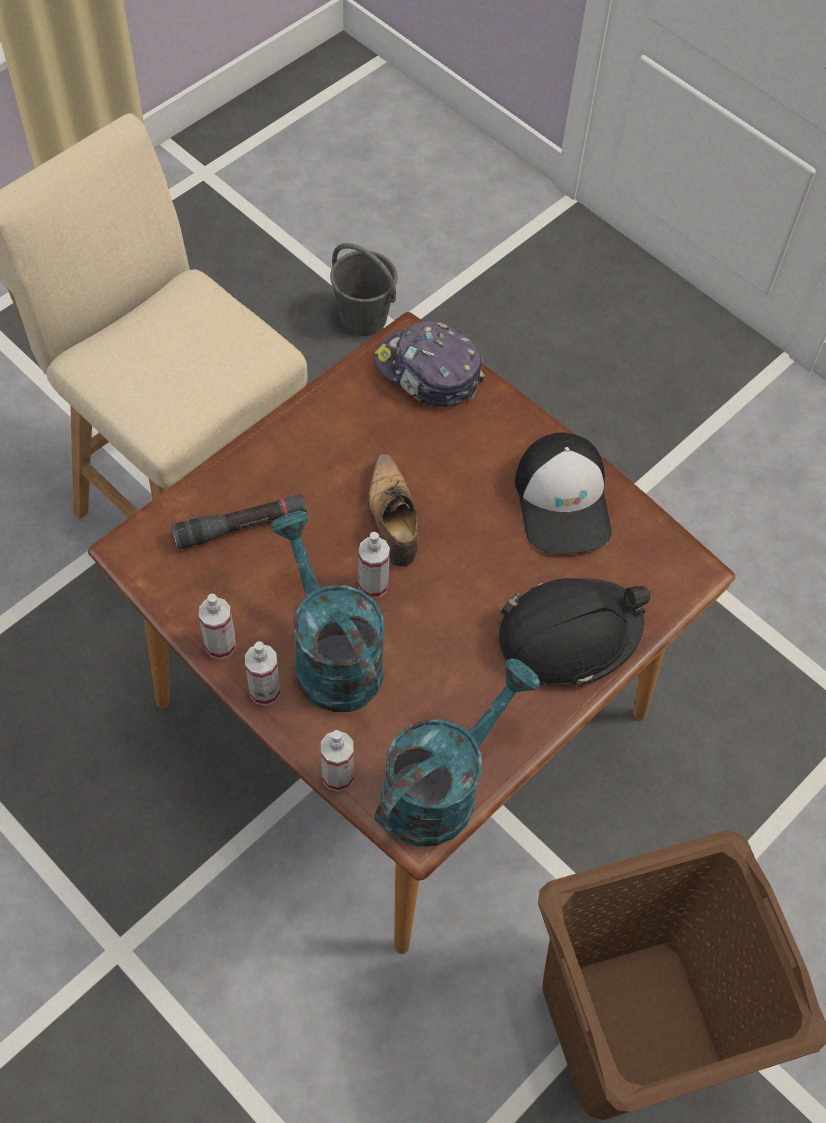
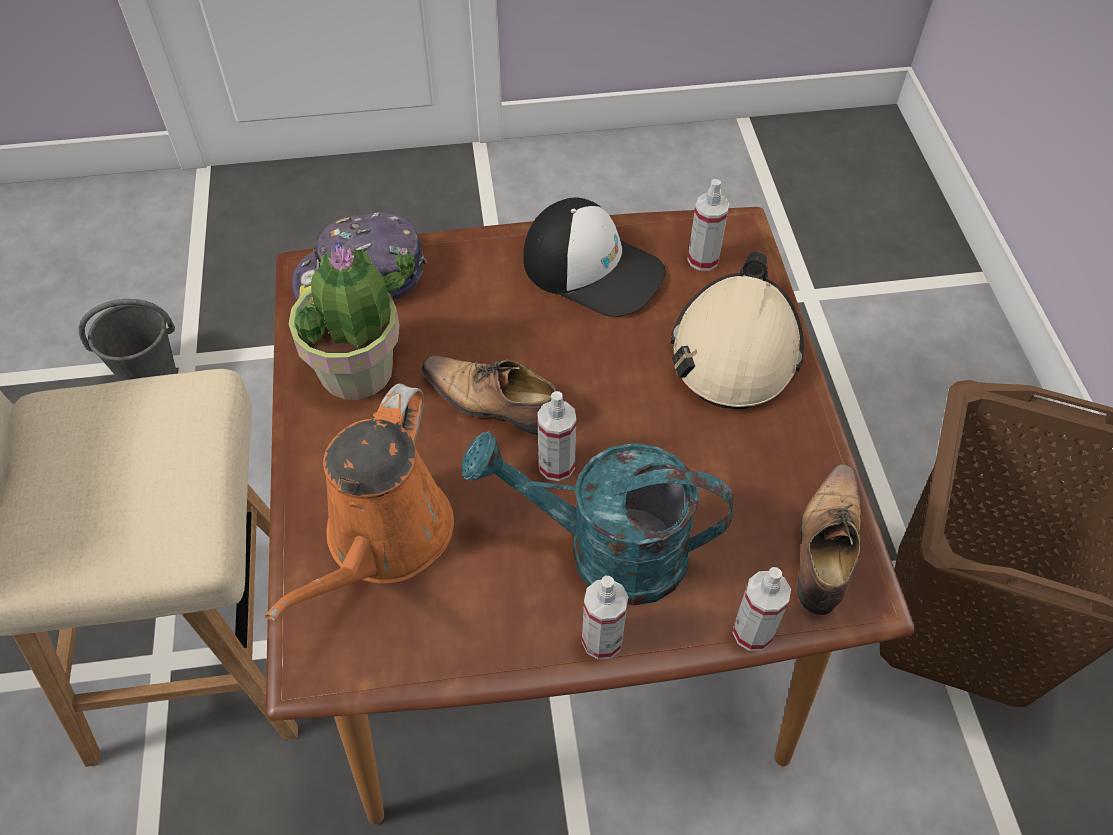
camera: 50 degrees left, 5 degrees down
black flashlight [171,494,307,549] -> orange watering can [265,383,454,621]
spray bottle [199,593,236,659] -> spray bottle moved to [687,179,729,271]
turquoise watering can [374,658,540,846] -> shoe [797,464,861,615]
black hard hat [499,578,650,687] -> beige hard hat [670,252,804,409]
none -> potted plant [289,246,415,400]

